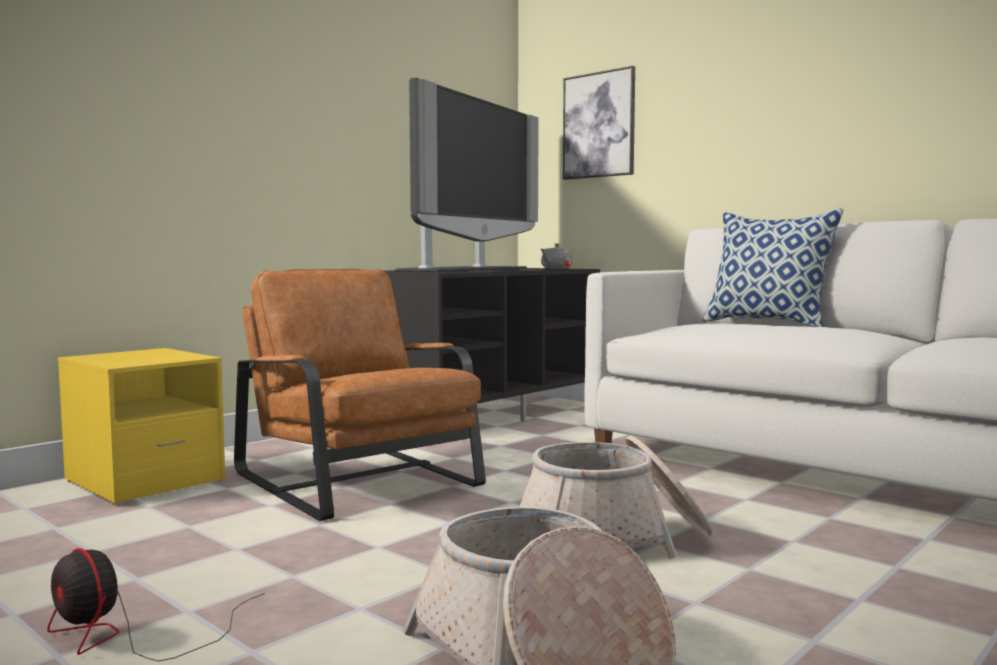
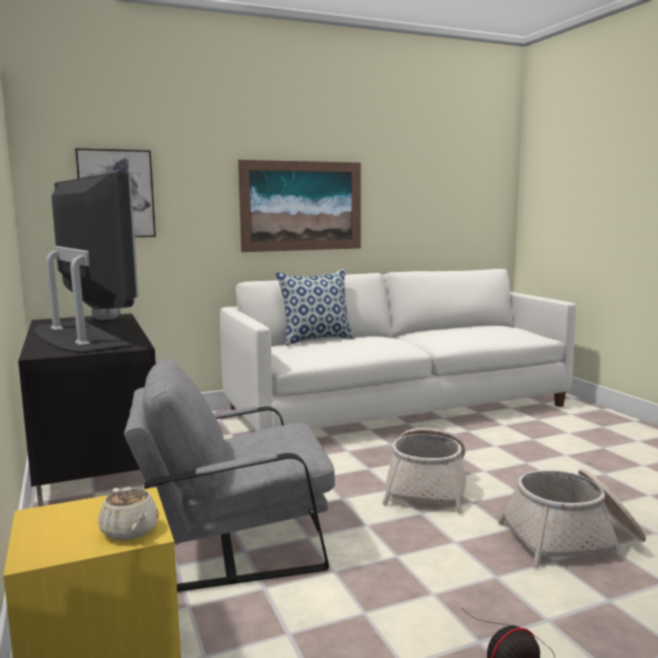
camera: 65 degrees left, 5 degrees up
brown armchair [234,269,486,521] -> grey armchair [124,359,335,592]
none -> beige teapot [98,487,159,541]
none -> picture [238,160,361,252]

